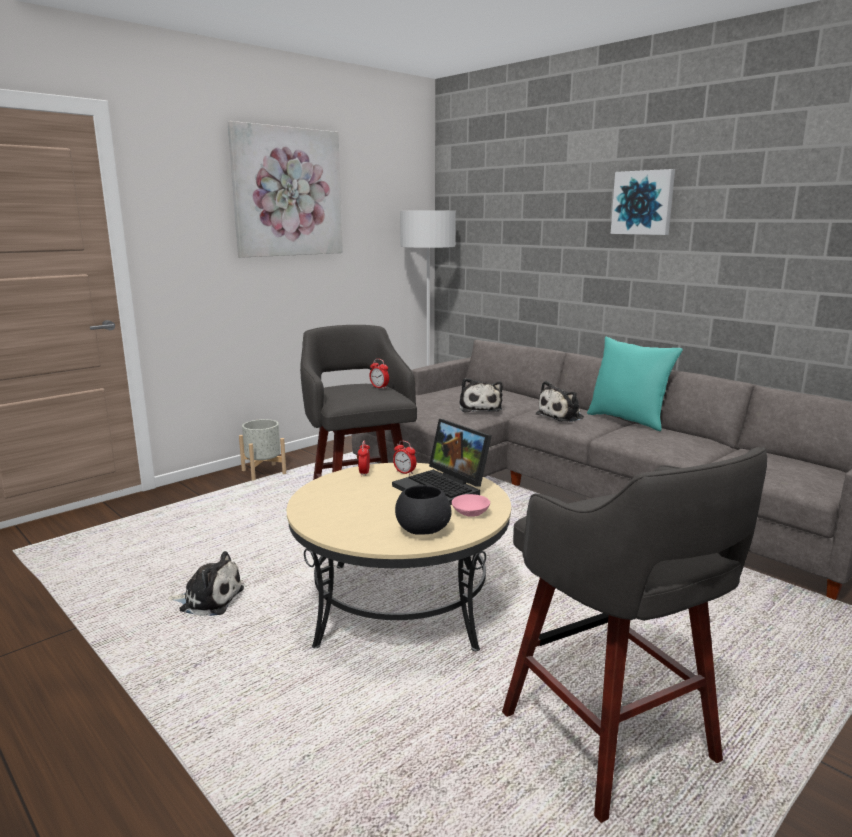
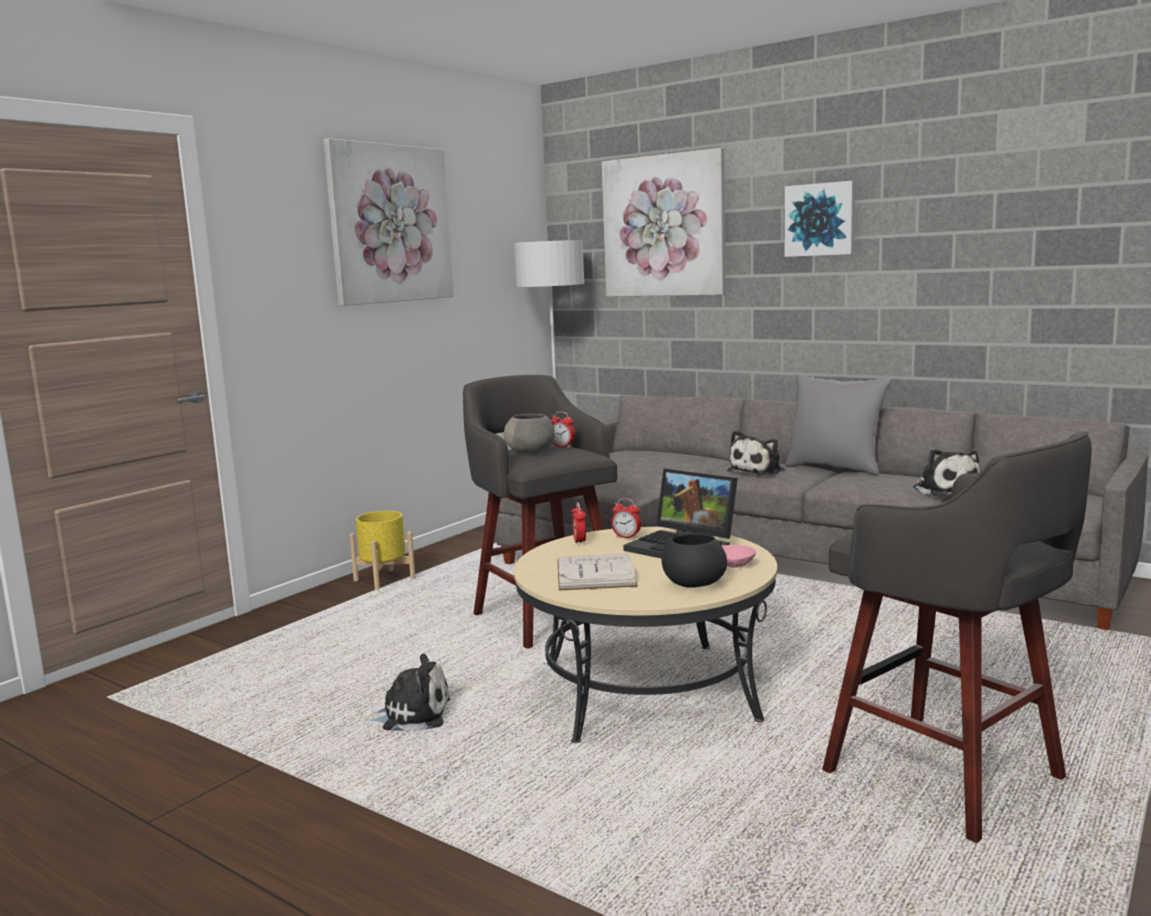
camera: 10 degrees left, 5 degrees down
grey planter [239,419,286,481] -> yellow planter [349,511,416,590]
plush toy [460,378,503,412] -> plush toy moved to [913,449,980,497]
turquoise pillow [587,337,683,431] -> grey pillow [785,374,891,476]
none -> grey bowl [504,414,555,454]
none -> white book [557,554,638,591]
none -> picture [602,148,726,297]

